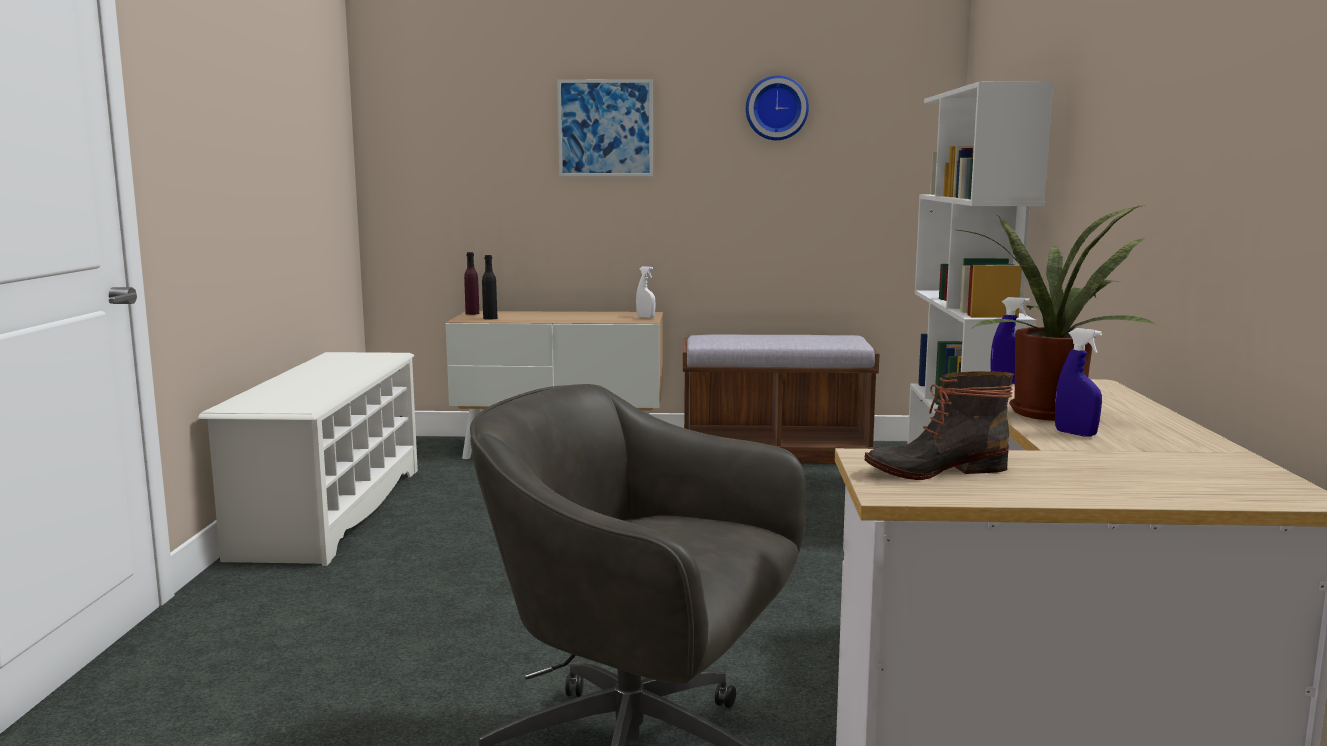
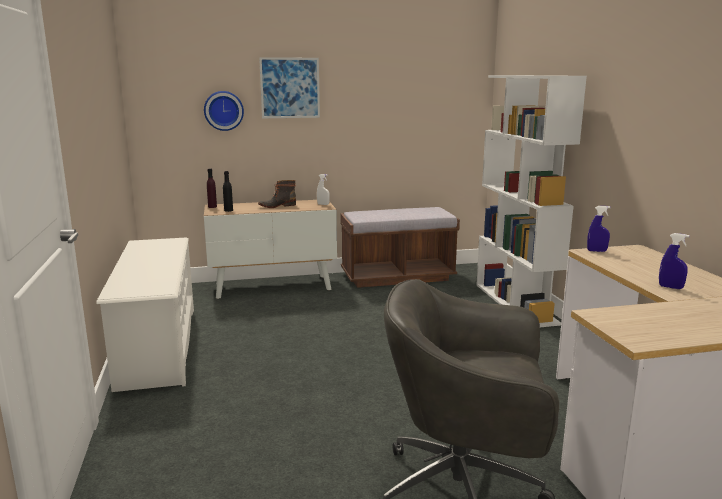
camera: 15 degrees left, 5 degrees up
wall clock [746,76,809,140] -> wall clock moved to [204,91,244,131]
boot [864,372,1013,480] -> boot moved to [258,180,296,208]
potted plant [958,205,1160,421] -> none

